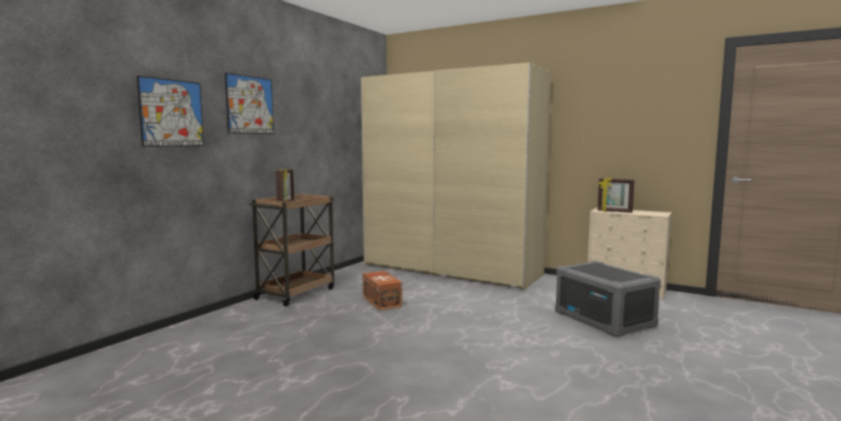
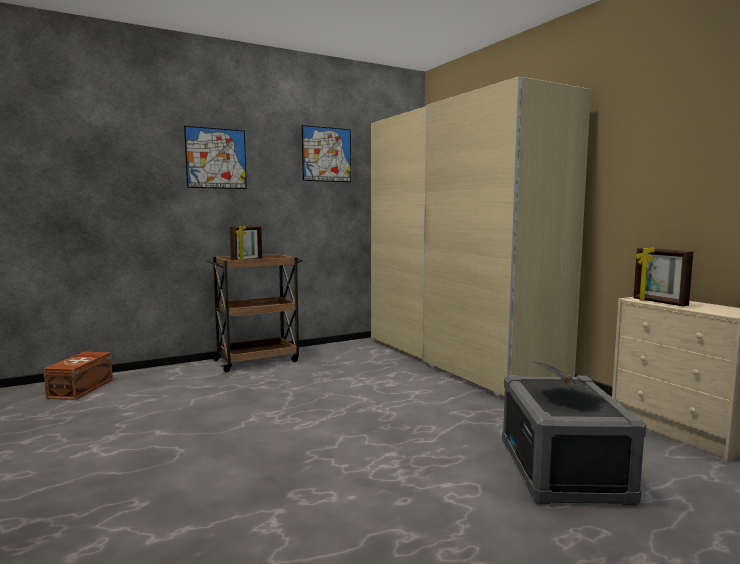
camera: 30 degrees right, 0 degrees up
picture [137,76,204,147] -> picture moved to [302,125,351,182]
brown storage box [362,271,402,310] -> brown storage box moved to [43,352,113,400]
none -> newspaper [534,361,603,397]

